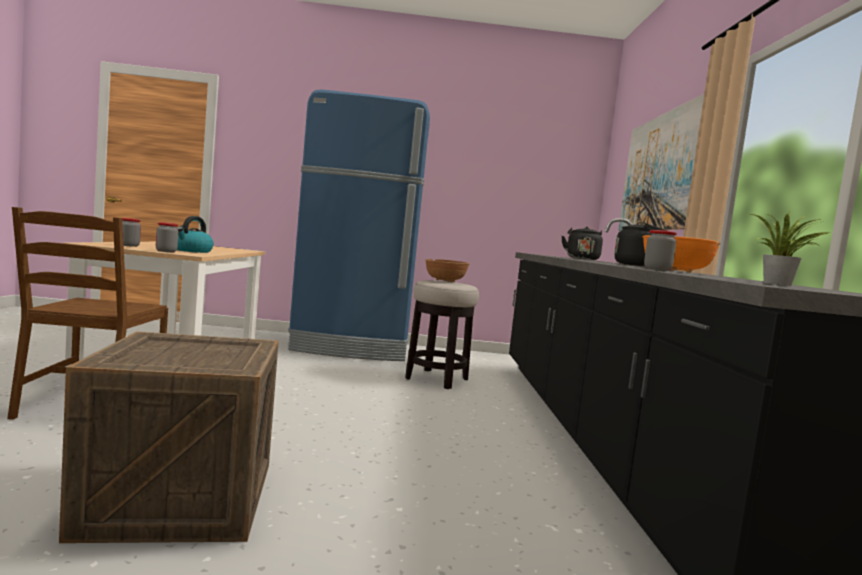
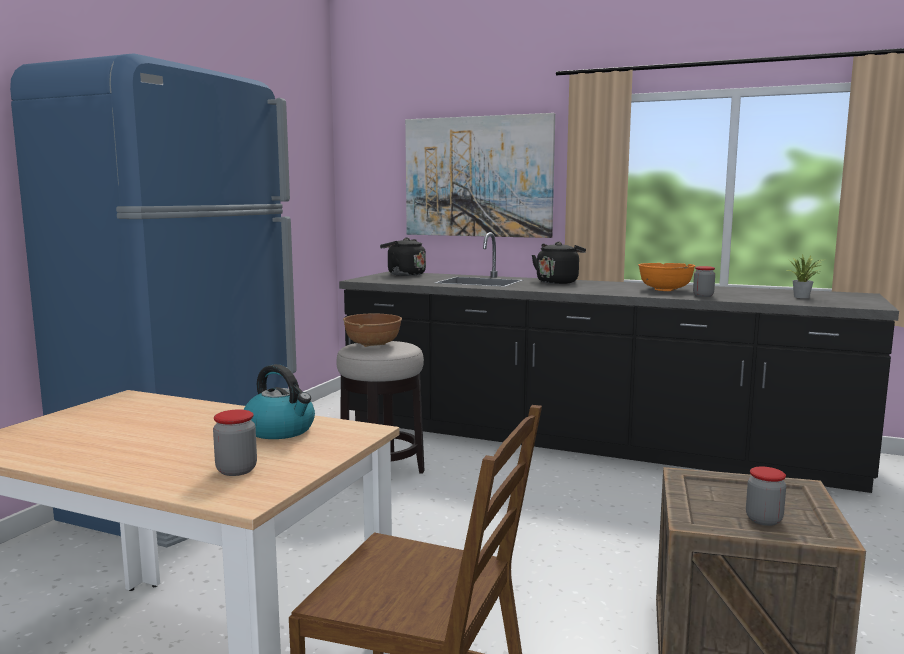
camera: 65 degrees left, 5 degrees up
jar [156,222,179,252] -> jar moved to [746,466,786,526]

